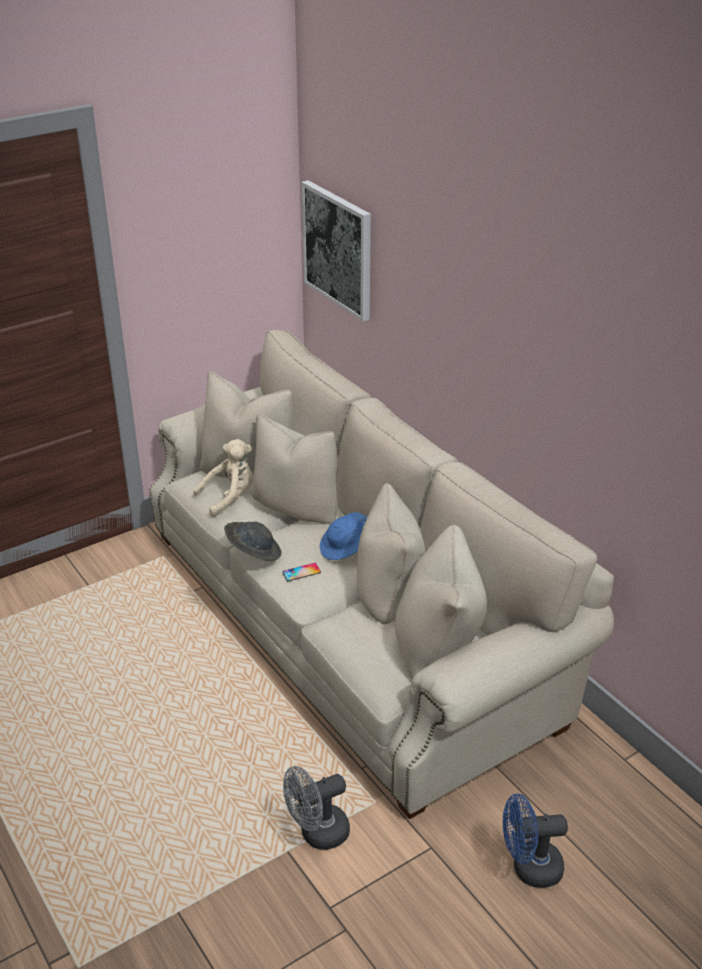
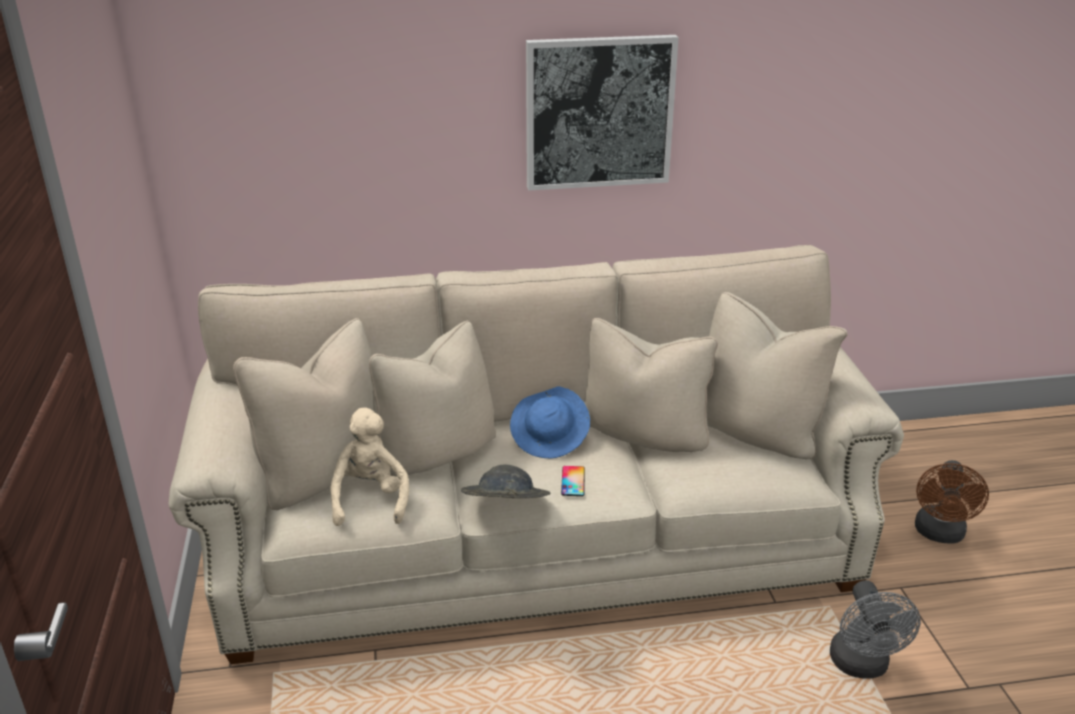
camera: 65 degrees left, 5 degrees down
picture [301,180,371,321] -> picture moved to [526,35,679,191]
blue fan [503,794,568,888] -> brown fan [915,460,989,544]

